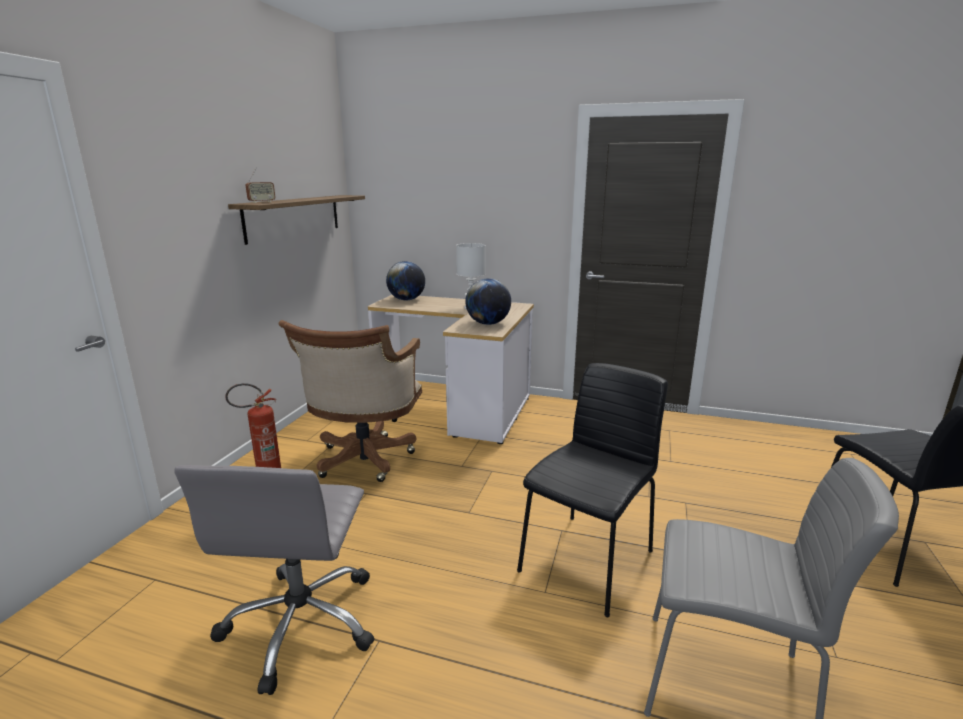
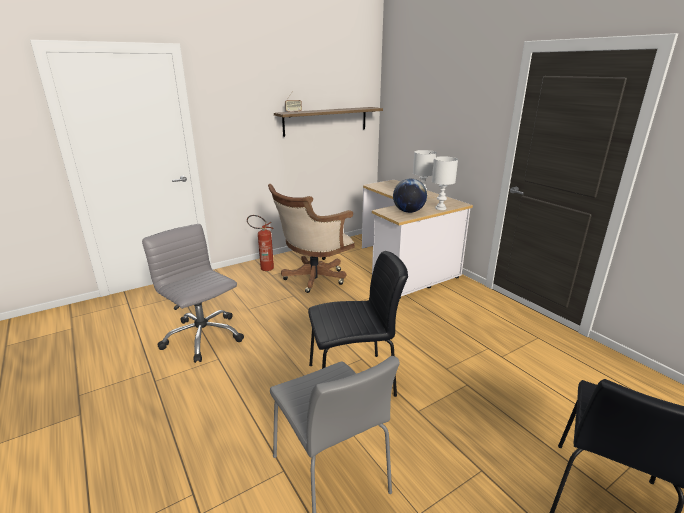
camera: 40 degrees right, 5 degrees up
grey office chair [174,465,374,695] -> grey office chair turned 90 degrees clockwise [142,224,244,363]
globe [386,261,425,300] -> none
none -> white table lamp [432,156,458,210]

